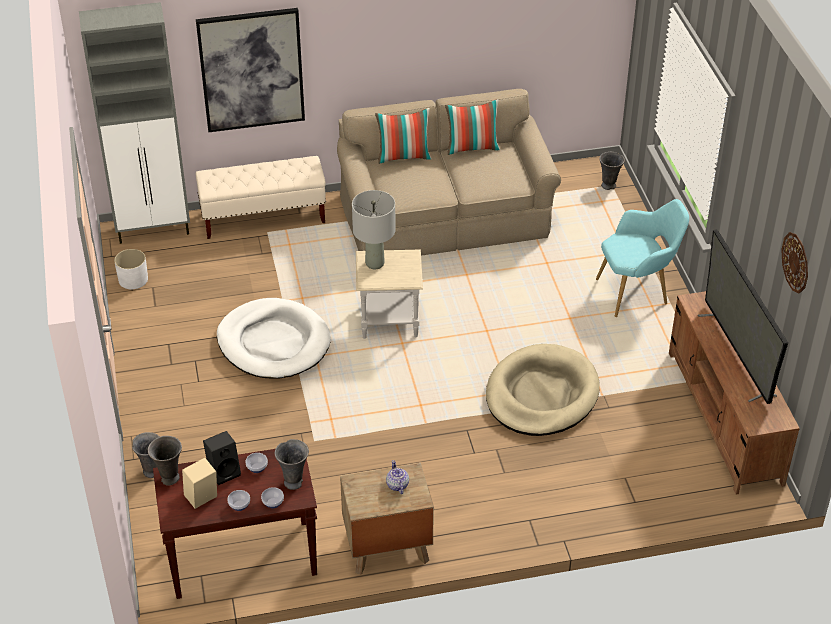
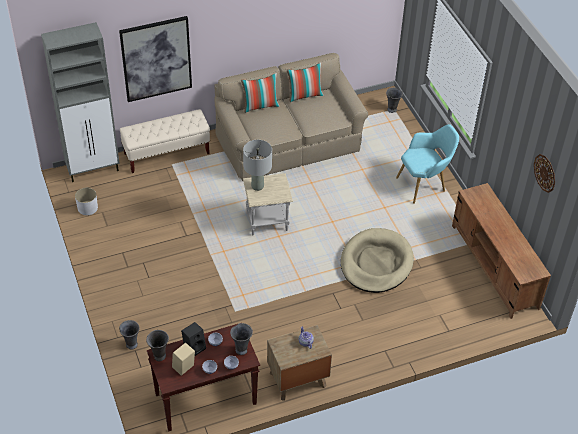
camera: 10 degrees left, 5 degrees up
white dog bed [217,298,331,379] -> none
television [698,229,788,404] -> none

